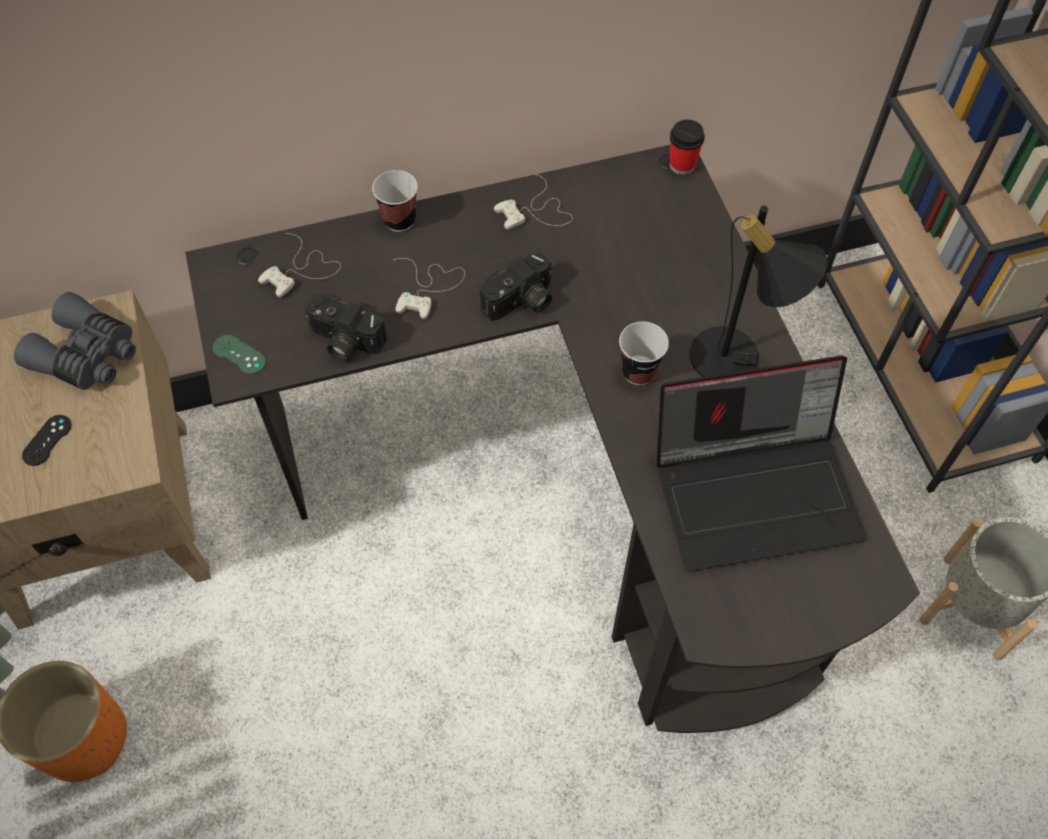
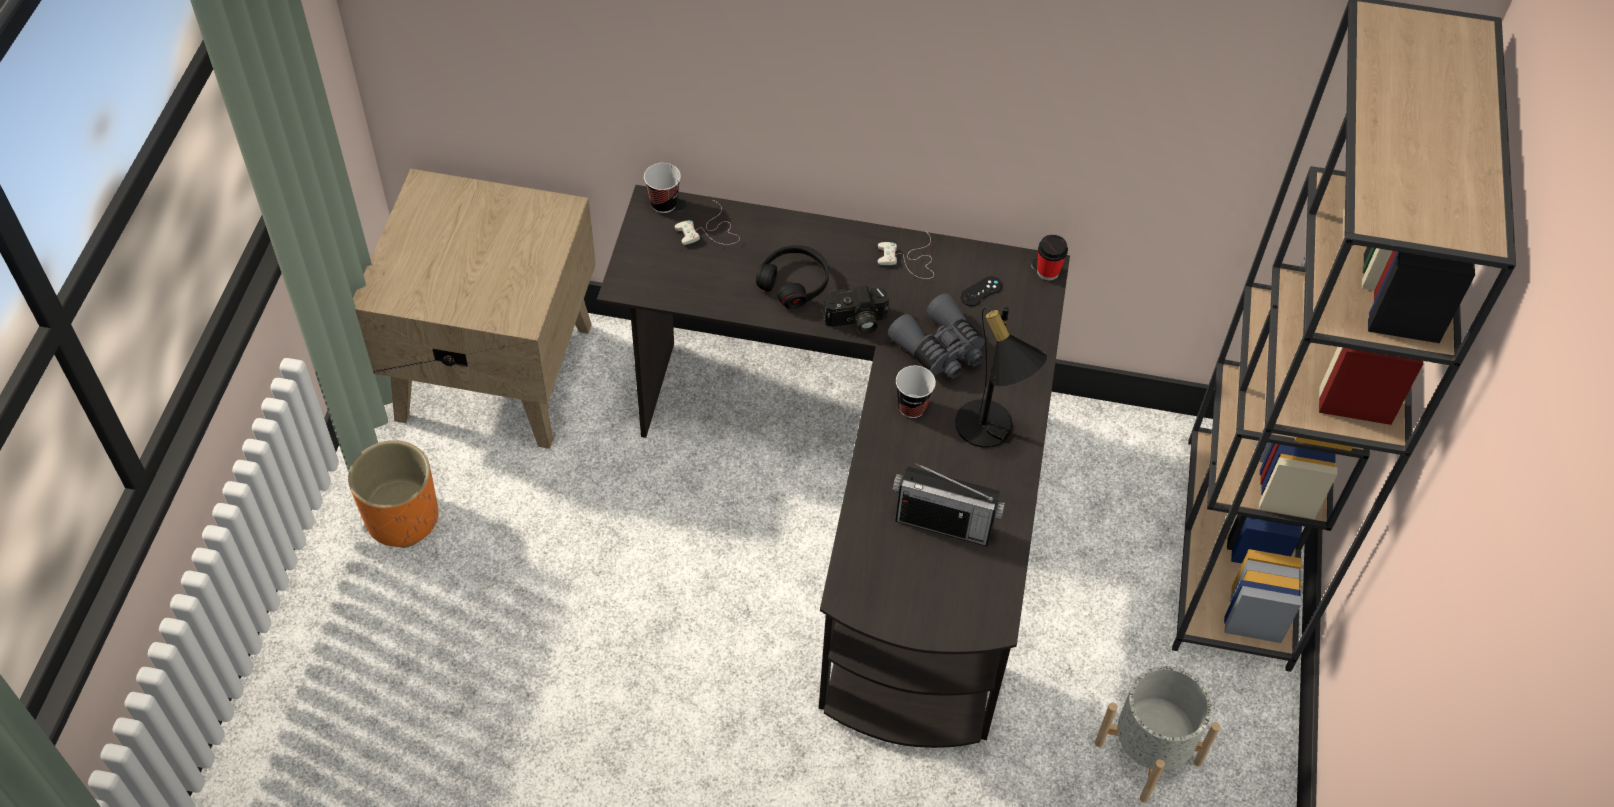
camera: 25 degrees right, 5 degrees down
grey binoculars [14,292,136,390] -> grey binoculars moved to [888,293,985,379]
black game controller [22,415,71,466] -> black game controller moved to [960,276,1003,306]
green game controller [213,335,266,375] -> none
camera [305,293,387,361] -> none
cup [372,170,418,232] -> cup moved to [644,163,681,213]
white game controller [392,258,465,319] -> black headphones [756,245,829,309]
laptop [657,355,865,571] -> radio [892,462,1005,546]

